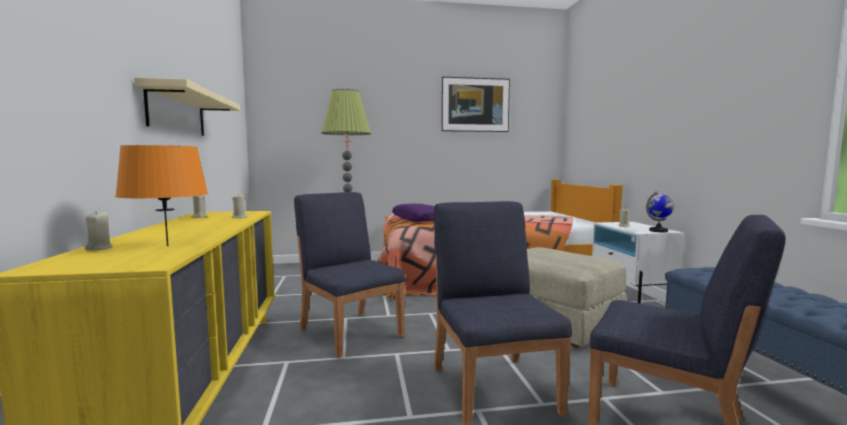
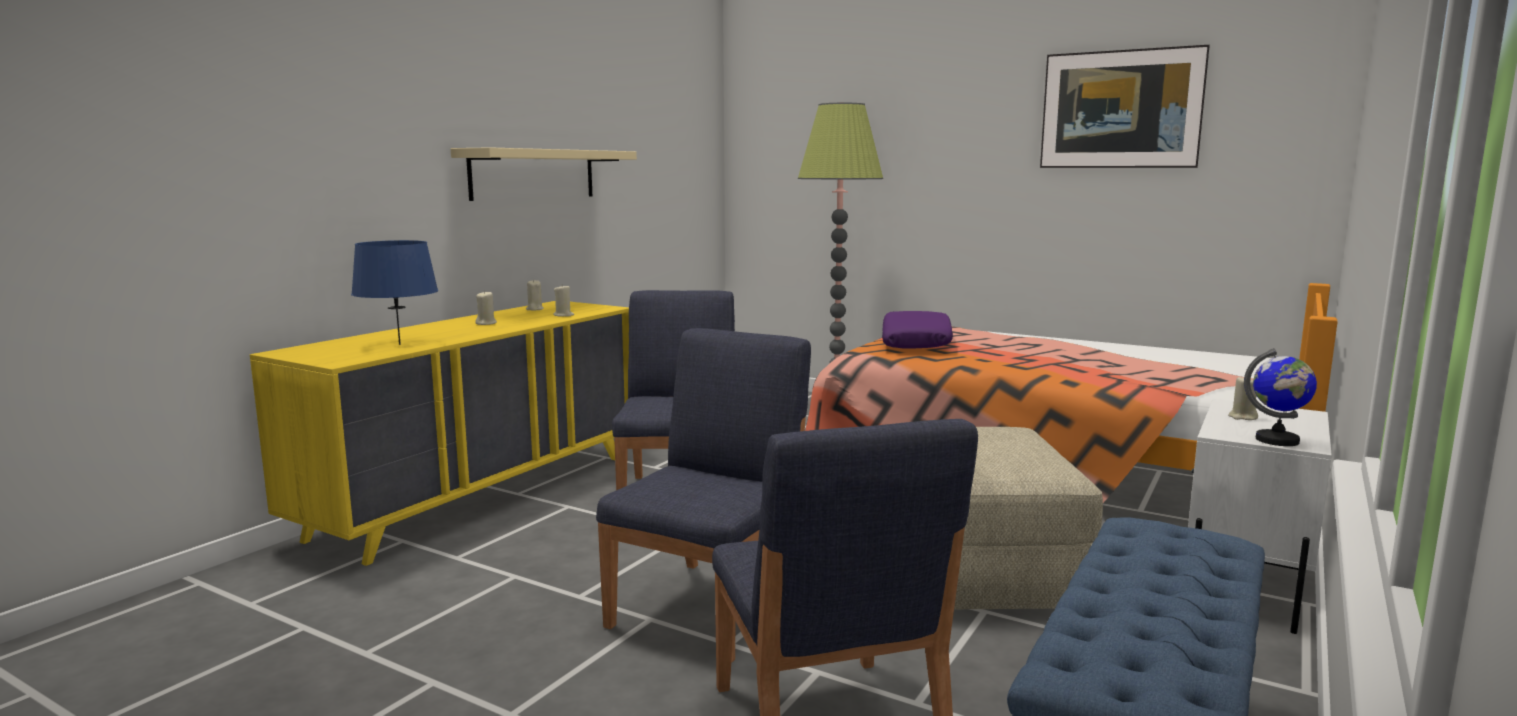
camera: 40 degrees right, 5 degrees up
beige candle [85,211,113,251] -> beige candle moved to [475,291,497,325]
orange table lamp [115,145,208,246] -> blue table lamp [351,240,438,345]

